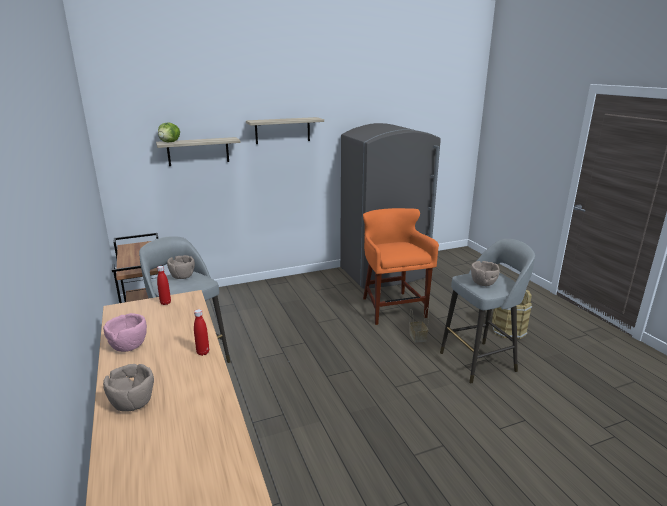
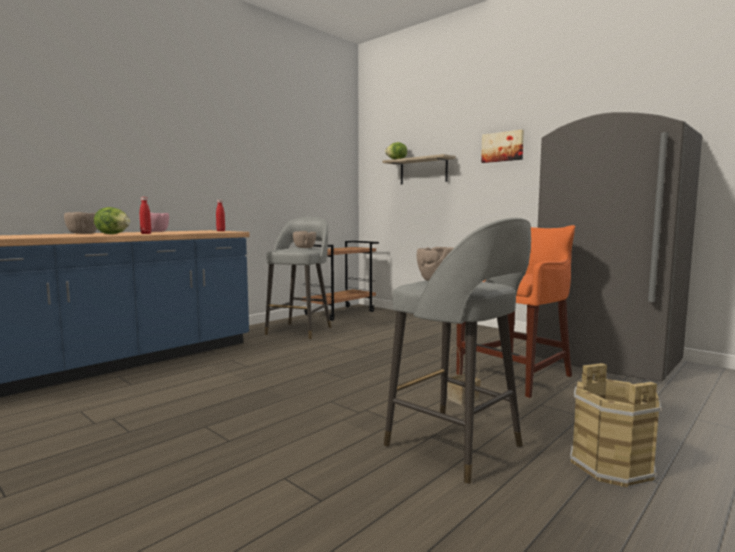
camera: 65 degrees right, 15 degrees down
shelf [246,117,324,144] -> picture [481,129,524,163]
none -> lettuce [94,207,130,234]

